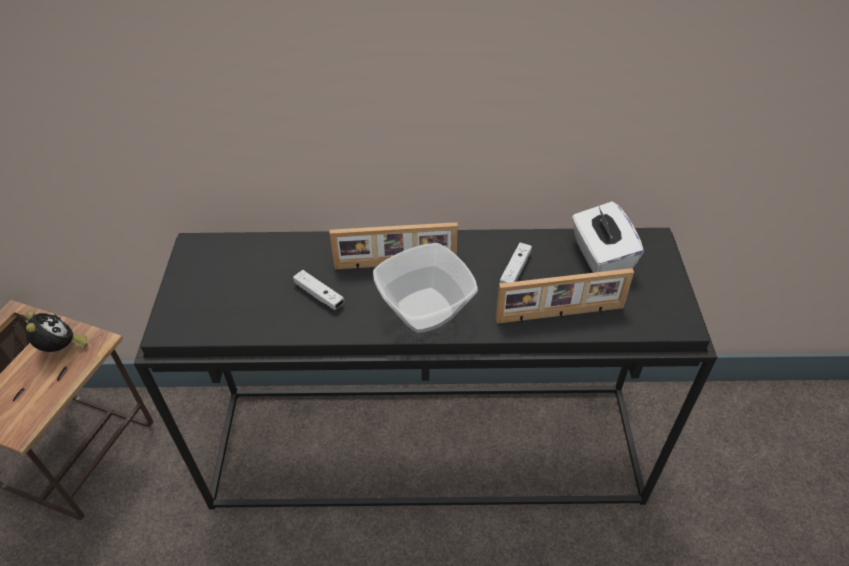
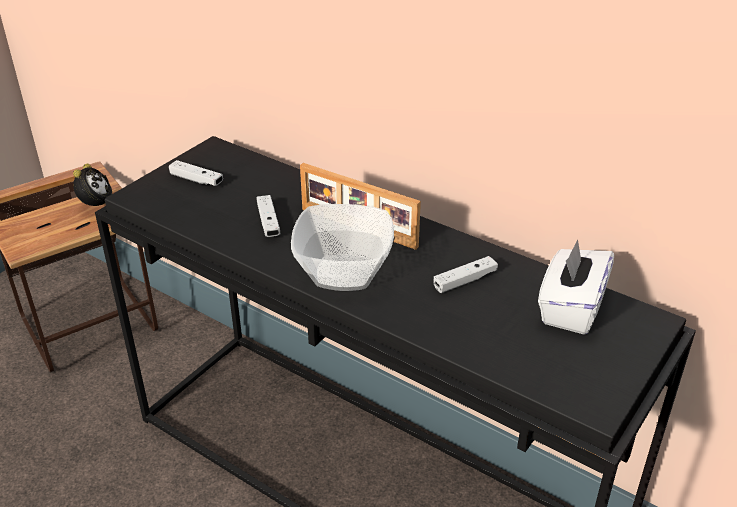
camera: 35 degrees right, 10 degrees down
picture frame [496,268,634,324] -> none
none -> white game controller [169,160,223,186]

